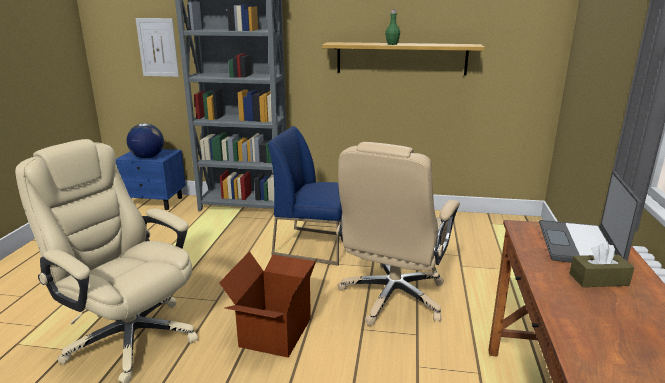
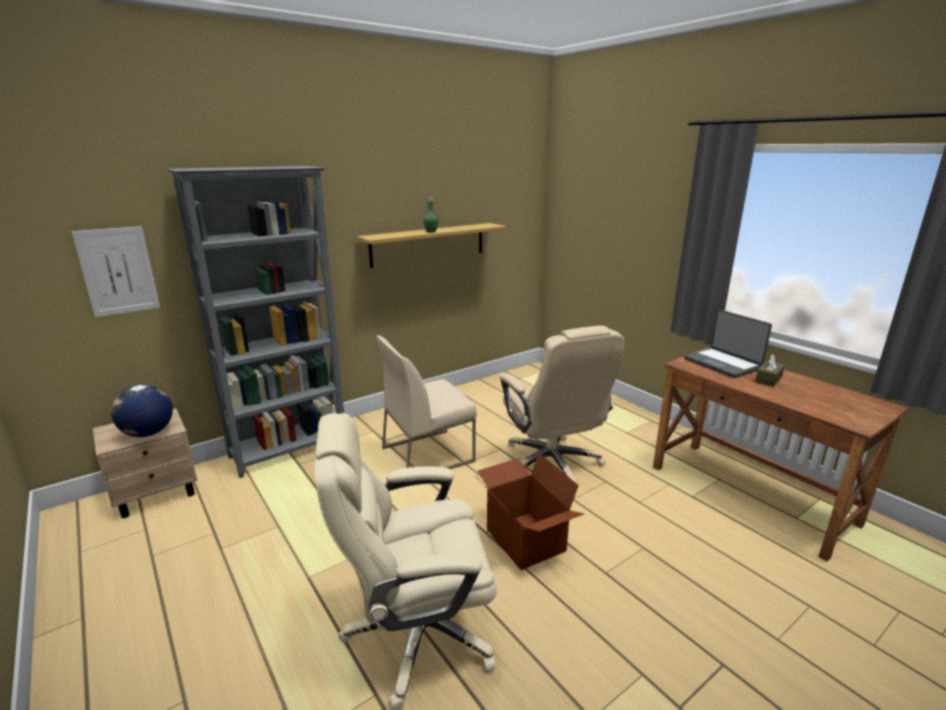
camera: 45 degrees left, 0 degrees up
blue nightstand [116,149,186,210] -> beige nightstand [93,408,198,518]
blue chair [268,126,342,266] -> beige chair [376,335,477,469]

